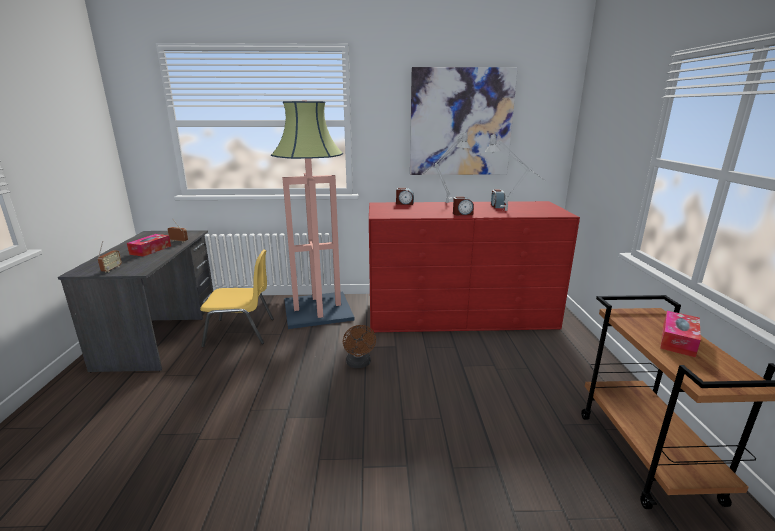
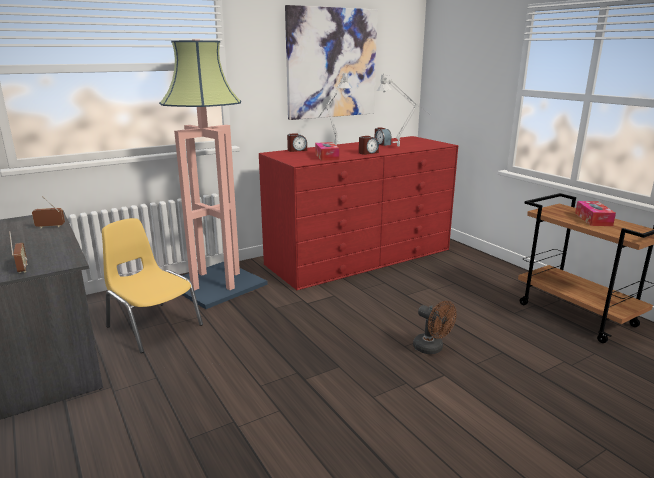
camera: 30 degrees left, 0 degrees up
tissue box [127,234,171,257] -> tissue box moved to [315,142,339,161]
yellow chair [200,249,274,347] -> yellow chair turned 105 degrees counterclockwise [102,218,203,353]
brown fan [343,325,376,368] -> brown fan moved to [413,301,456,354]

